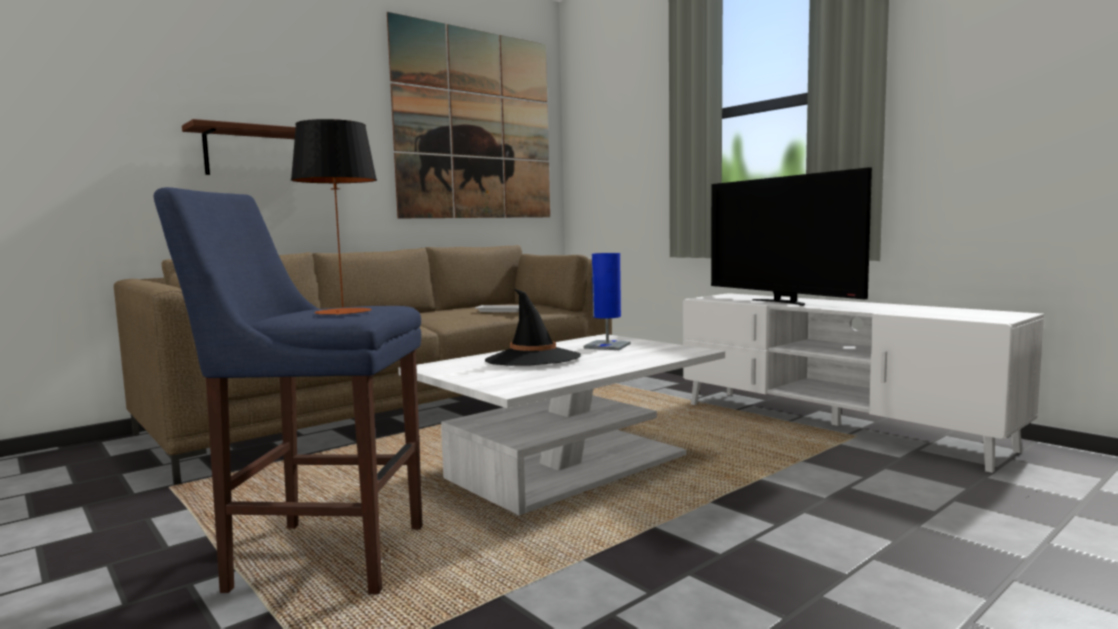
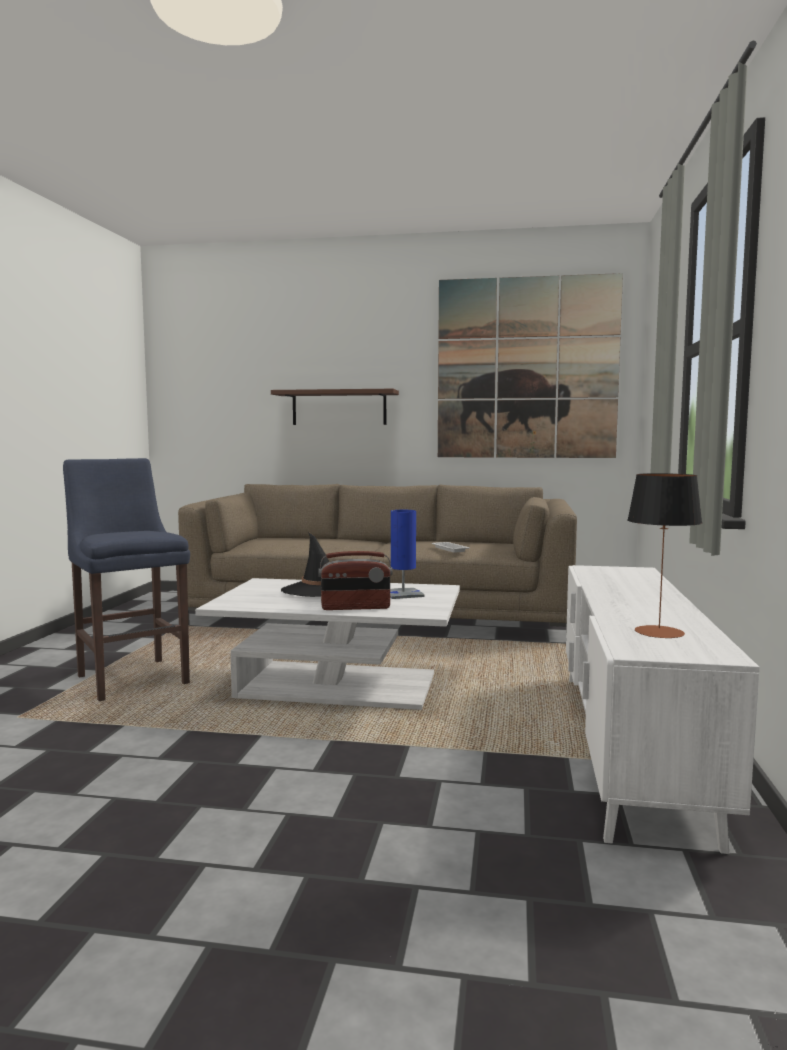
camera: 50 degrees right, 0 degrees up
table lamp [291,119,377,315] -> table lamp moved to [627,473,702,638]
television [711,167,872,306] -> none
none -> radio [318,551,393,610]

